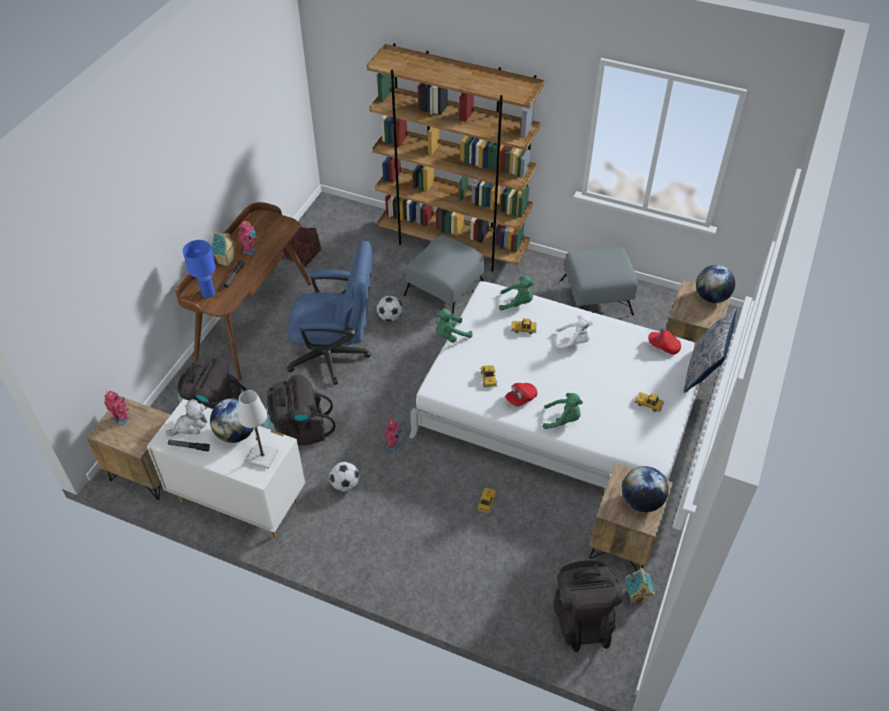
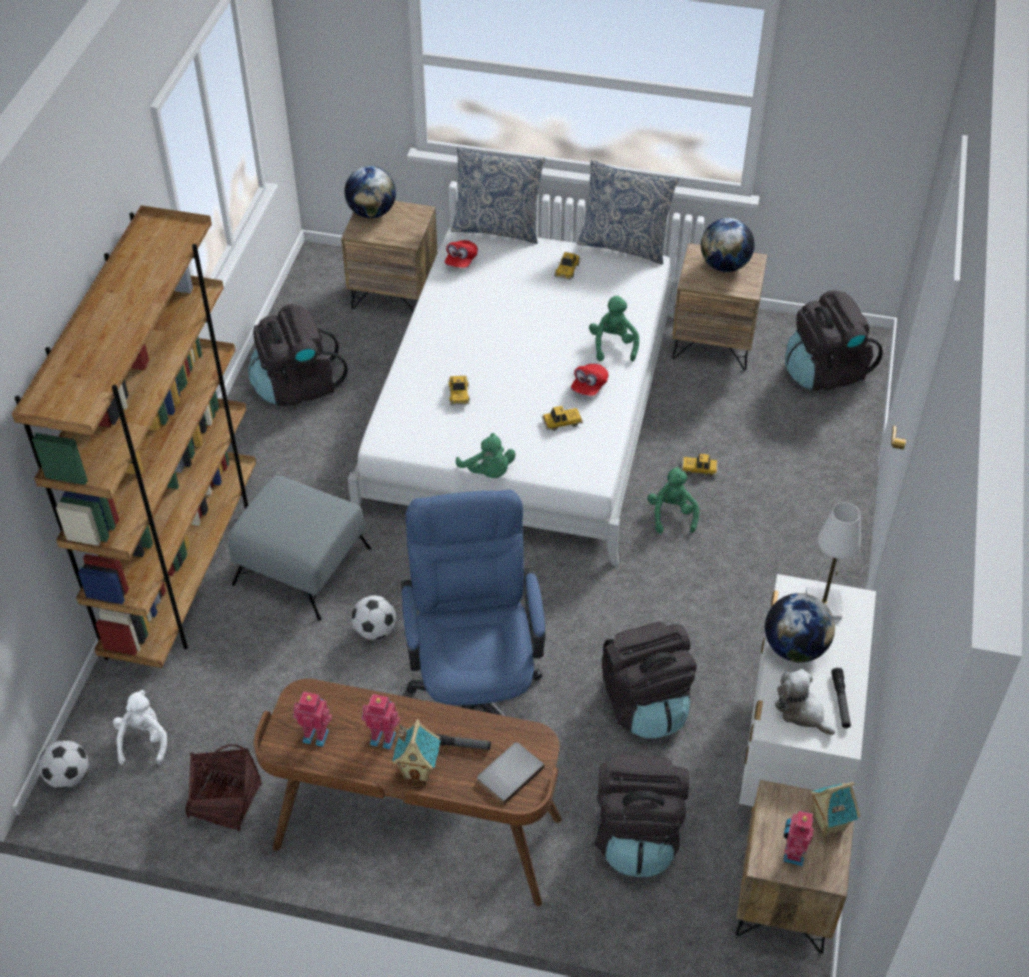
camera: 100 degrees left, 0 degrees up
blue table lamp [183,240,216,298] -> grey book [477,742,545,805]
football [329,462,360,492] -> football moved to [39,740,89,789]
toy robot [385,418,402,451] -> toy robot moved to [293,692,332,747]
green plush toy [499,276,534,311] -> green plush toy moved to [647,467,699,534]
red cap [505,383,538,406] -> red cap turned 75 degrees clockwise [571,364,609,396]
white plush toy [555,315,593,350] -> white plush toy moved to [113,690,167,765]
grey ottoman [560,246,638,316] -> black backpack [248,304,348,406]
toy house [625,568,655,604] -> toy house moved to [810,782,860,836]
none -> pillow [577,160,679,265]

